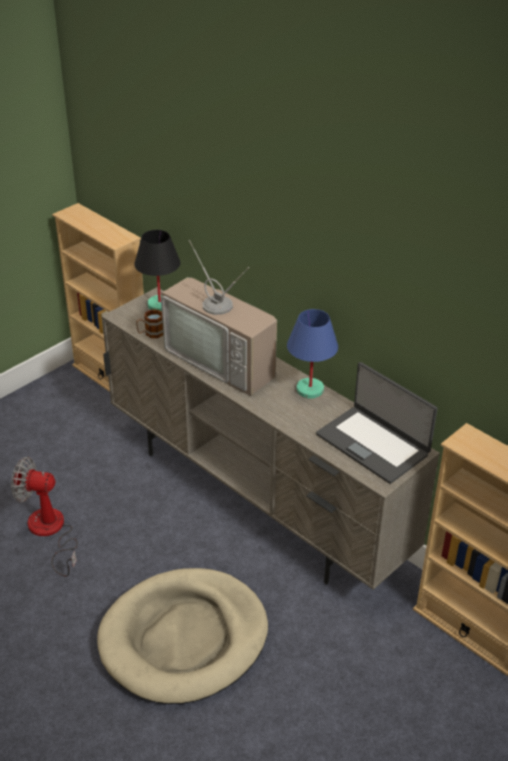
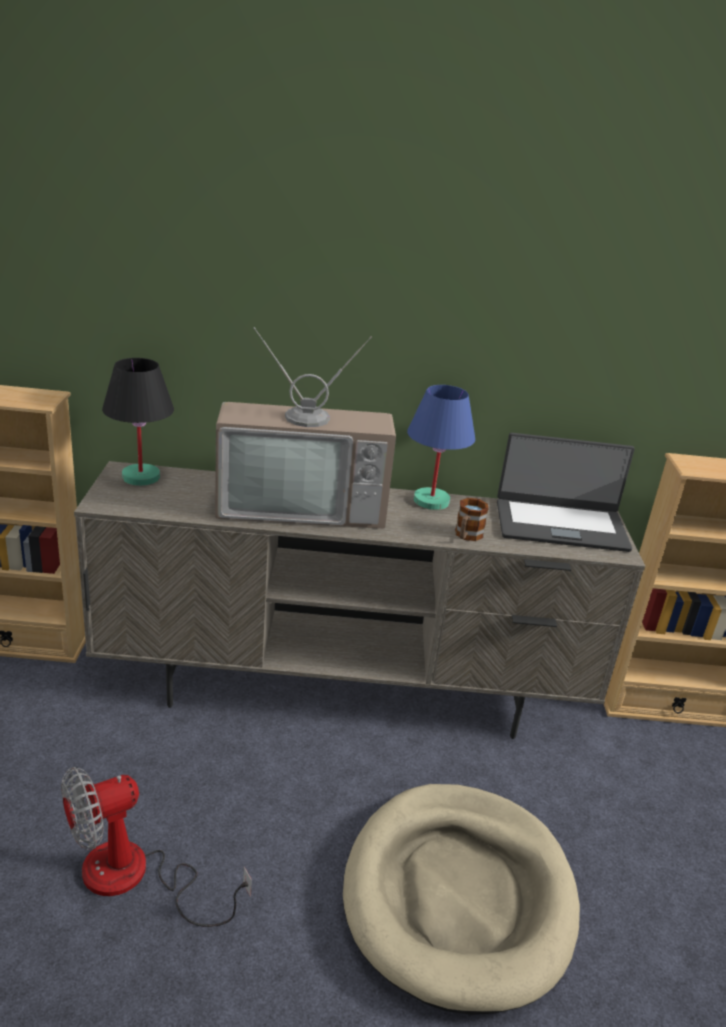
camera: 45 degrees left, 10 degrees down
mug [136,310,163,338] -> mug moved to [455,498,488,541]

